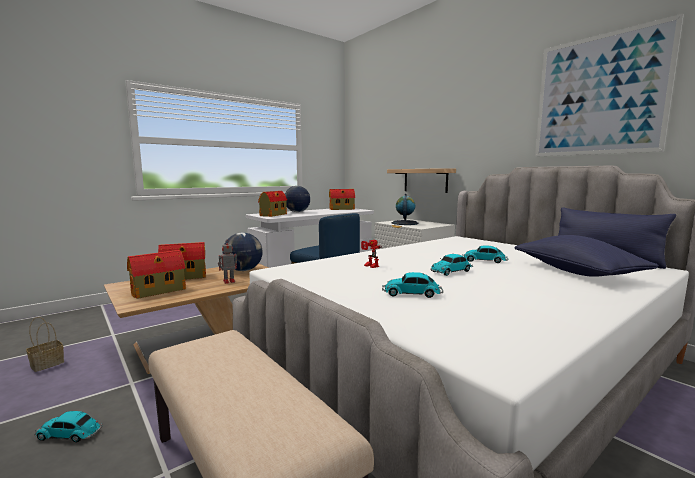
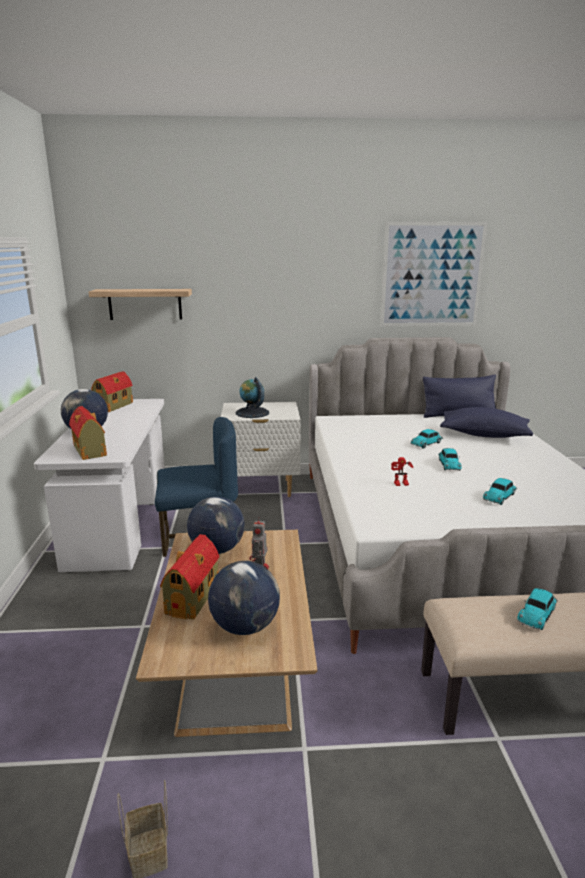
camera: 55 degrees left, 10 degrees up
toy car [34,411,102,442] -> toy car moved to [517,588,558,630]
toy house [127,250,186,299] -> globe [208,561,280,635]
shelf [387,168,456,193] -> shelf moved to [89,289,192,320]

